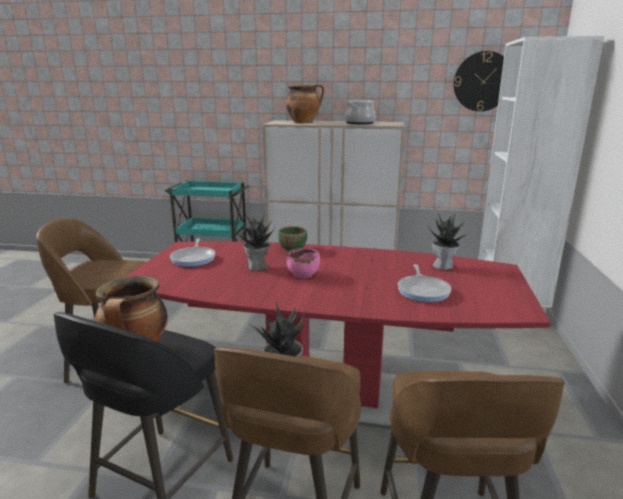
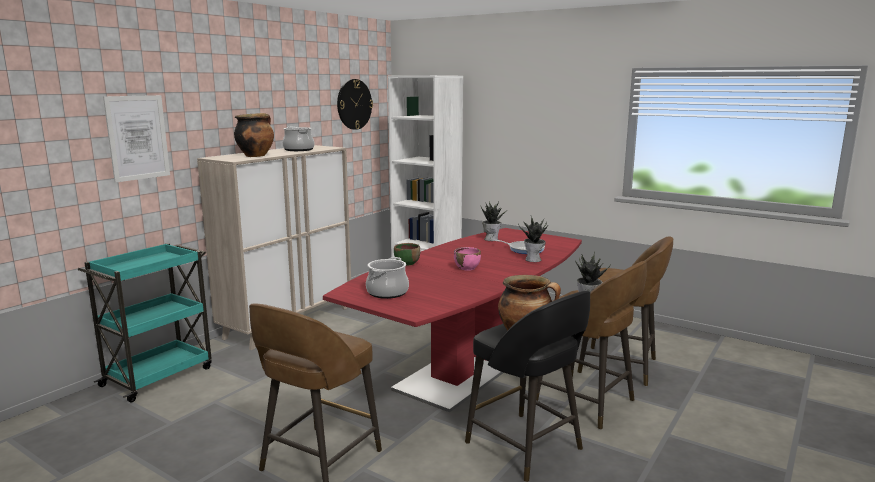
camera: 65 degrees left, 5 degrees down
frying pan [170,238,215,267] -> cooking pot [366,257,409,299]
potted plant [235,213,275,271] -> potted plant moved to [518,216,548,262]
none -> picture [103,95,170,183]

